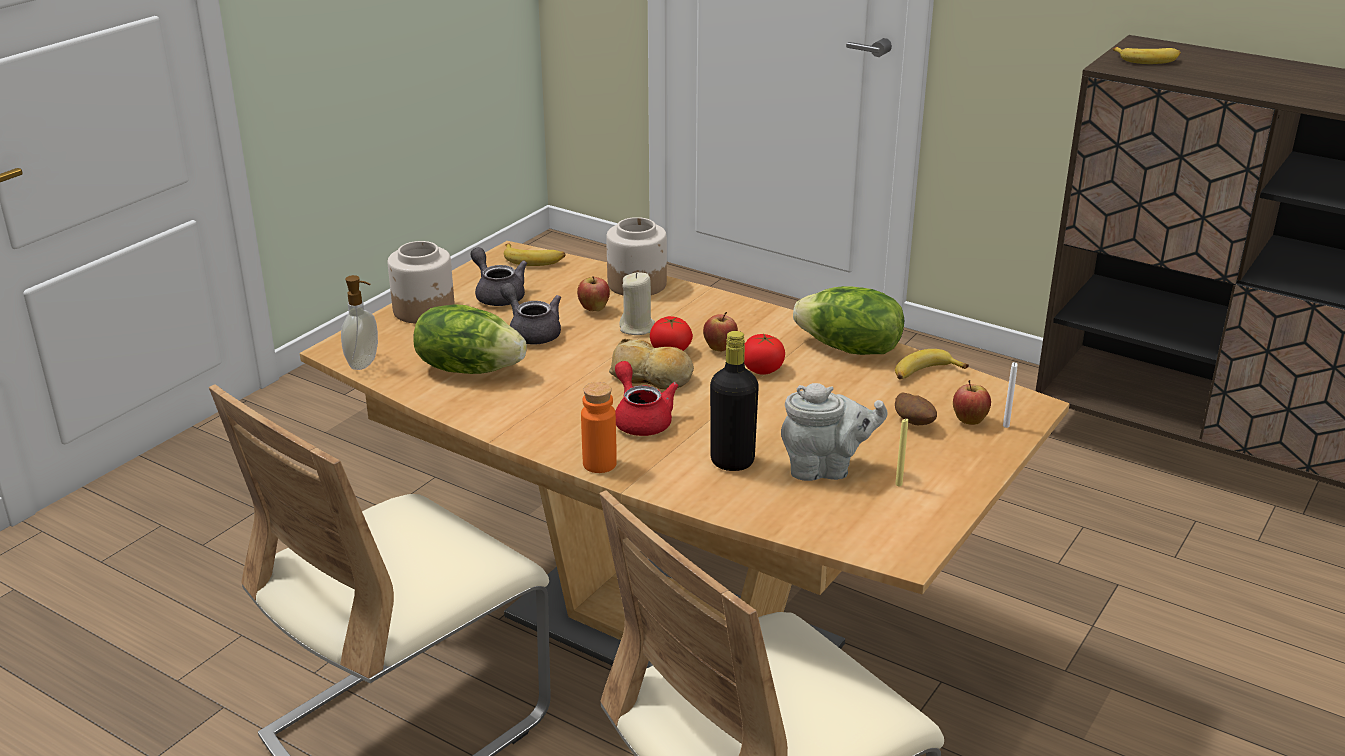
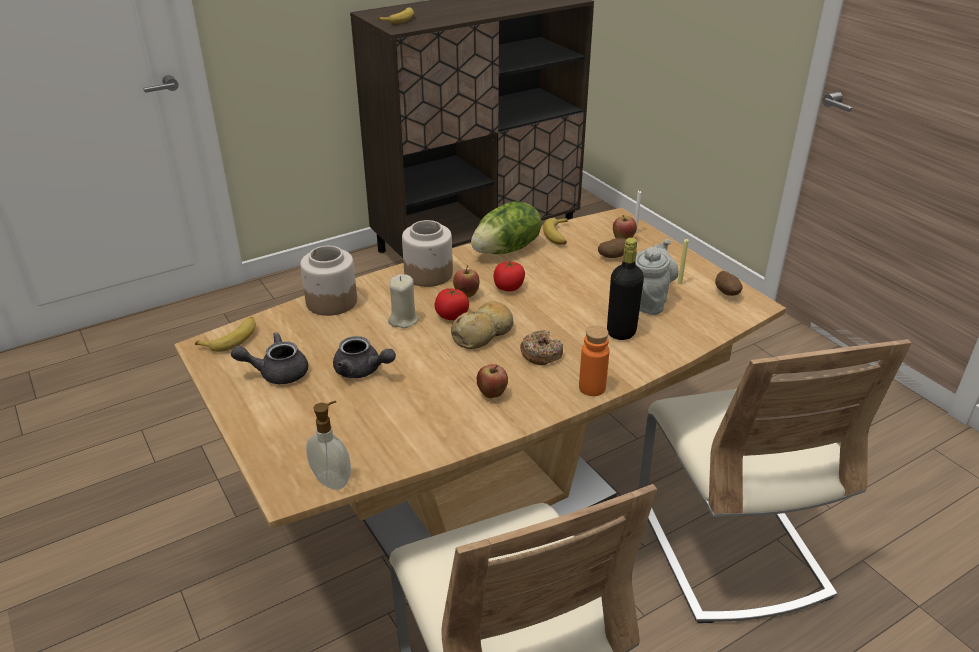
camera: 65 degrees left, 5 degrees up
jar [388,241,455,324] -> jar moved to [402,220,453,287]
lettuce [413,304,527,374] -> none
grey teapot [500,283,561,345] -> grey teapot turned 135 degrees counterclockwise [333,336,396,378]
apple [577,276,610,311] -> apple moved to [477,364,508,398]
red teapot [615,361,678,436] -> donut [520,330,563,365]
none -> potato [715,271,743,296]

